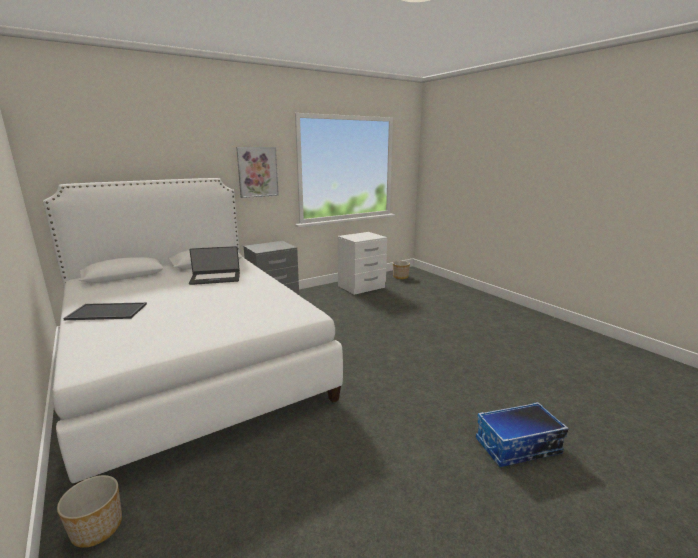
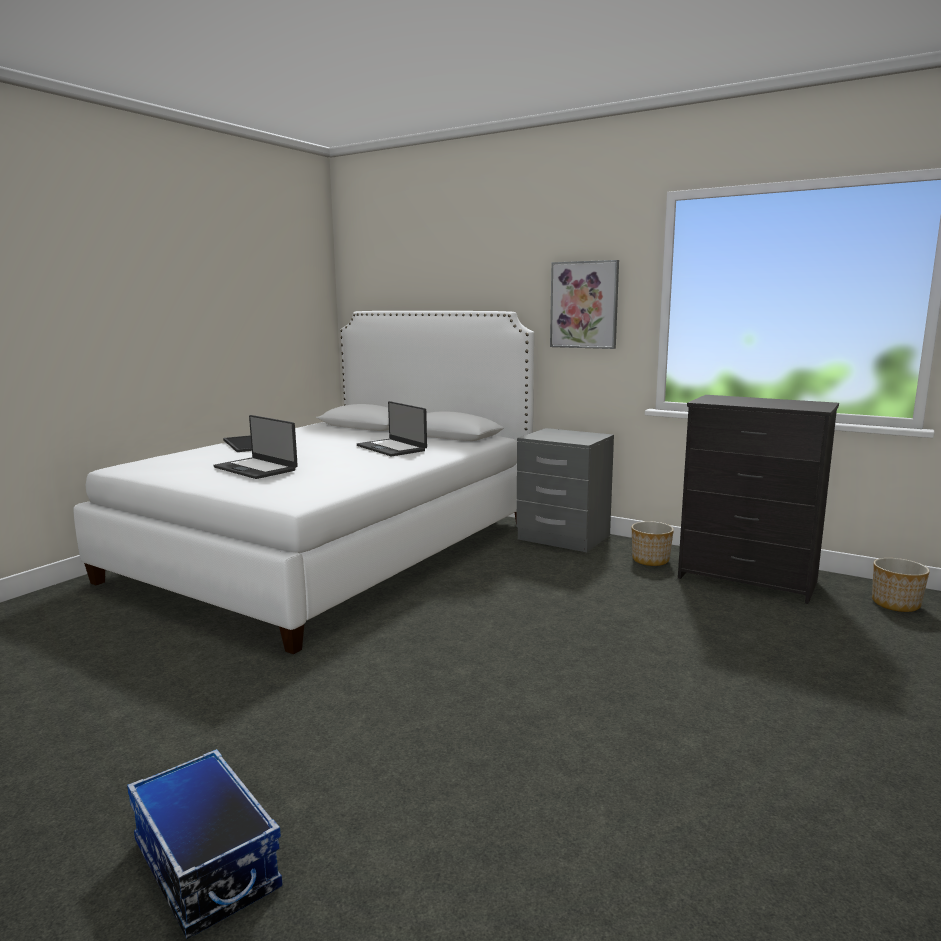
camera: 65 degrees right, 5 degrees down
planter [57,475,122,548] -> planter moved to [632,521,674,566]
white nightstand [338,232,387,295] -> black dresser [678,395,839,604]
none -> laptop [214,415,298,479]

